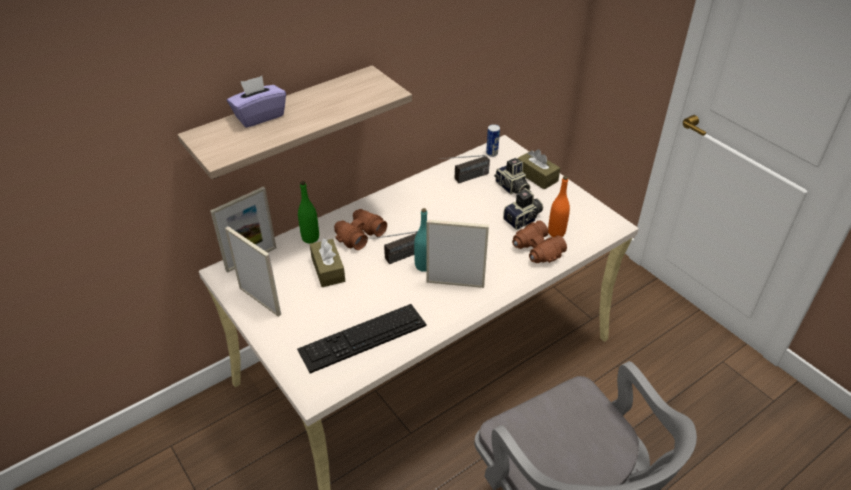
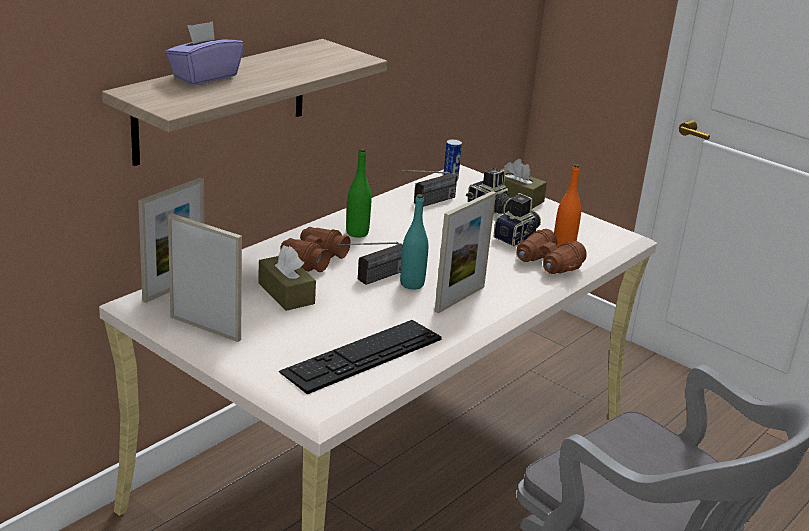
camera: 15 degrees left, 15 degrees down
green bottle [298,181,319,243] -> green bottle moved to [346,148,371,238]
picture frame [426,220,489,288] -> picture frame turned 135 degrees clockwise [435,191,496,313]

